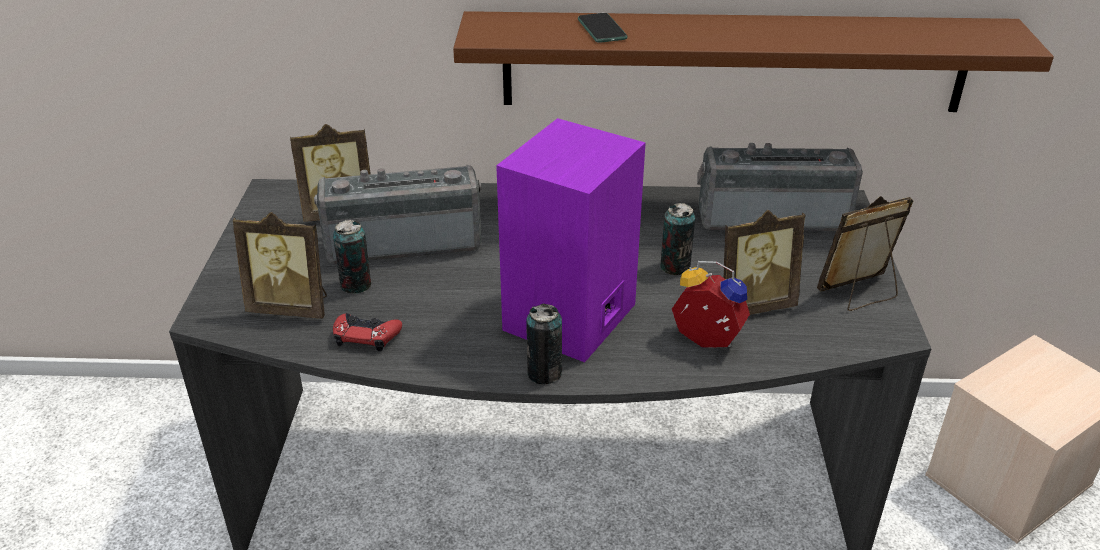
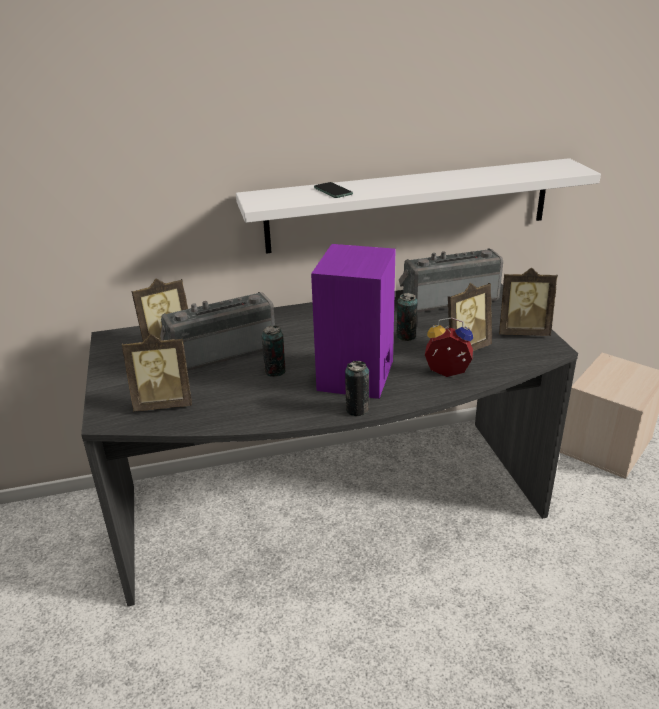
camera: 15 degrees left, 5 degrees down
can [333,220,371,294] -> can moved to [261,326,285,377]
red game controller [333,313,402,352] -> none
brown shelf [453,11,1054,112] -> white shelf [236,158,601,254]
picture frame [817,196,914,311] -> picture frame turned 135 degrees counterclockwise [499,268,558,336]

